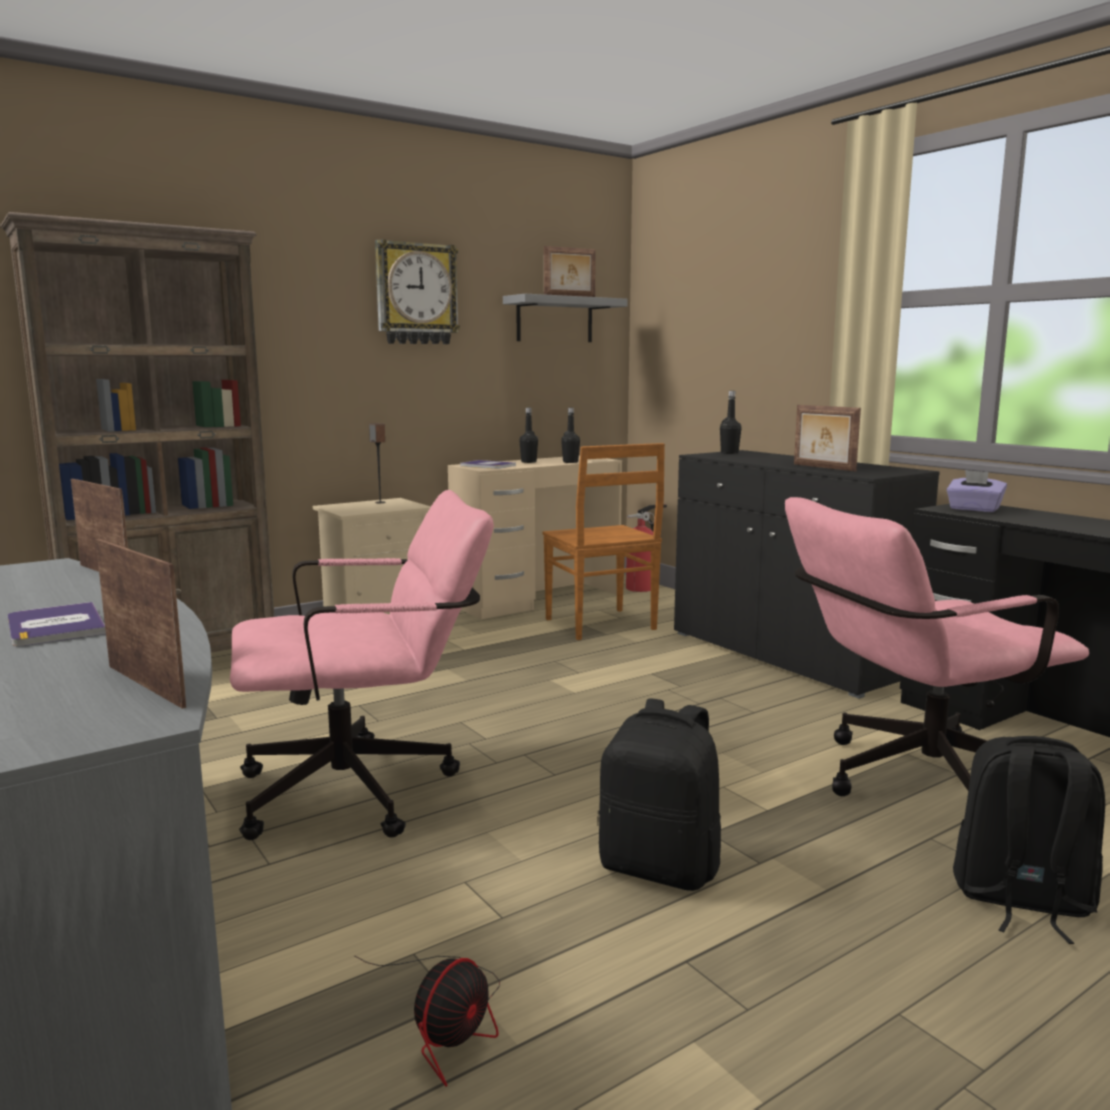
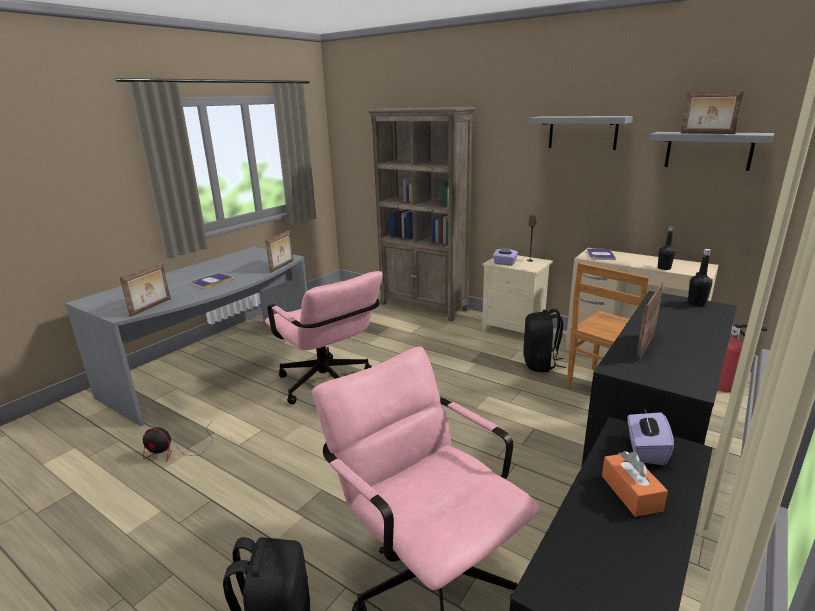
camera: 70 degrees right, 10 degrees up
wall clock [375,239,460,344] -> grey shelf [529,116,633,150]
black bottle [519,408,538,463] -> none
black backpack [597,698,721,891] -> black backpack moved to [523,309,566,372]
none -> purple tissue box [493,247,518,266]
none -> orange tissue box [602,451,668,517]

